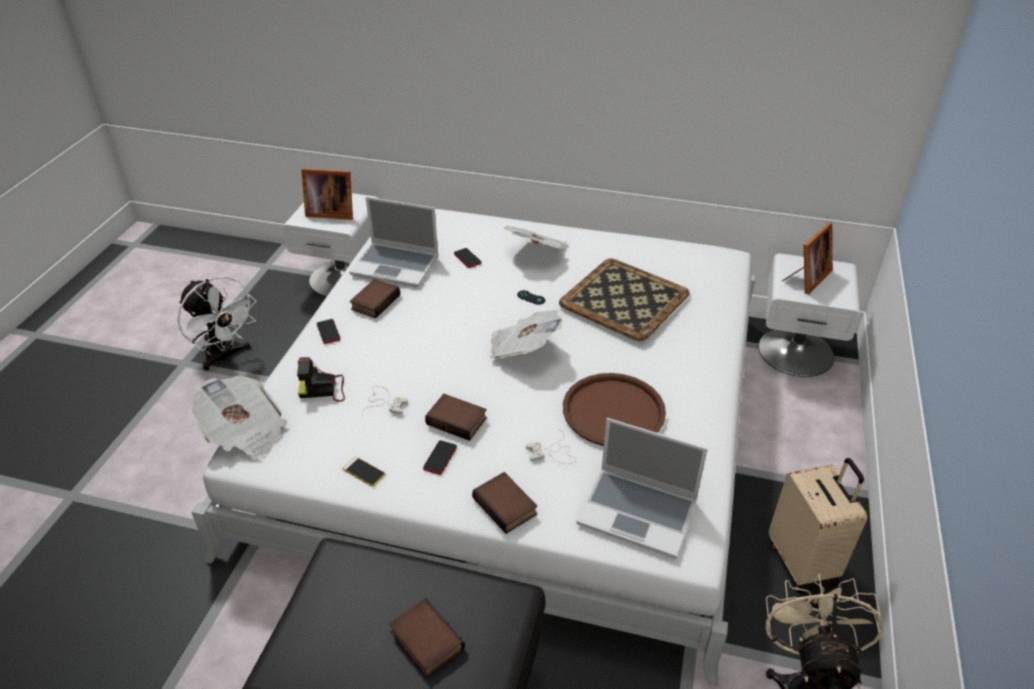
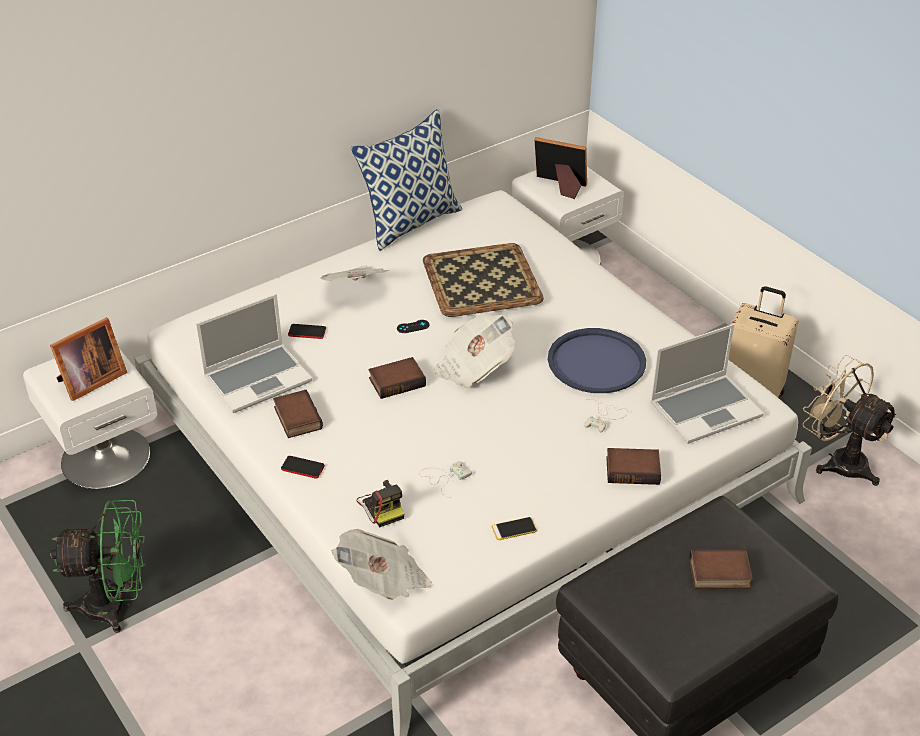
camera: 50 degrees left, 0 degrees up
white fan [177,276,256,371] -> green fan [50,500,145,633]
camera [297,357,345,402] -> camera turned 60 degrees counterclockwise [357,480,404,528]
phone [423,440,457,475] -> none
book [425,394,487,441] -> book moved to [368,357,426,399]
brown tray [563,373,666,446] -> blue tray [548,328,646,393]
picture frame [782,222,833,294] -> picture frame turned 60 degrees counterclockwise [534,137,587,199]
none -> pillow [351,109,462,251]

